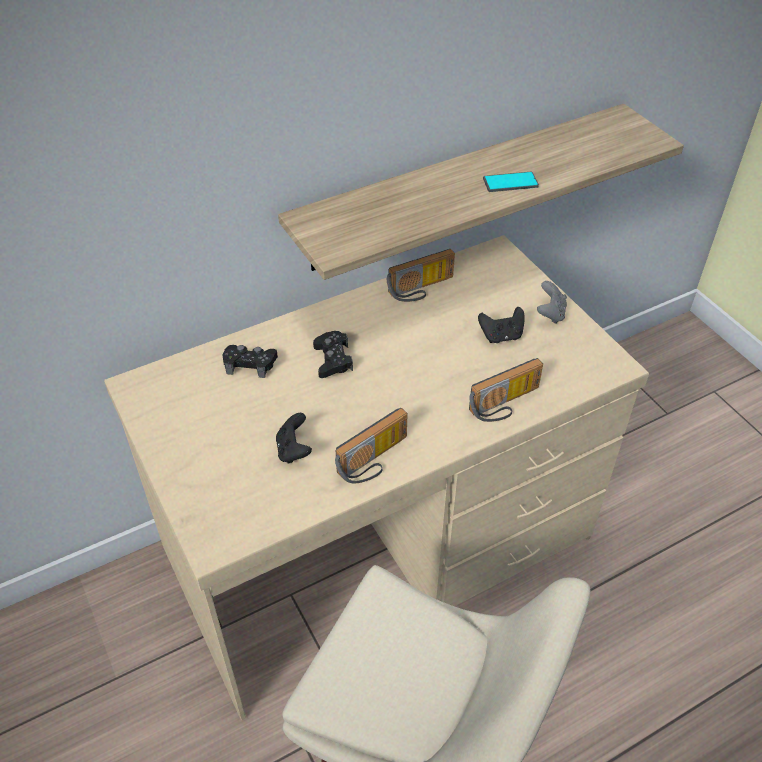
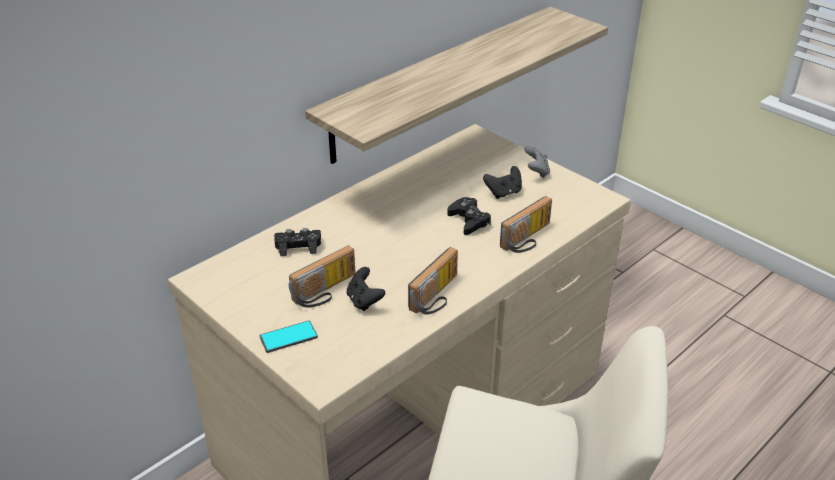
camera: 15 degrees left, 10 degrees down
black game controller [313,331,353,378] -> black game controller moved to [447,197,491,235]
radio [387,249,455,302] -> radio moved to [289,245,355,307]
phone [483,172,539,192] -> phone moved to [259,321,318,353]

